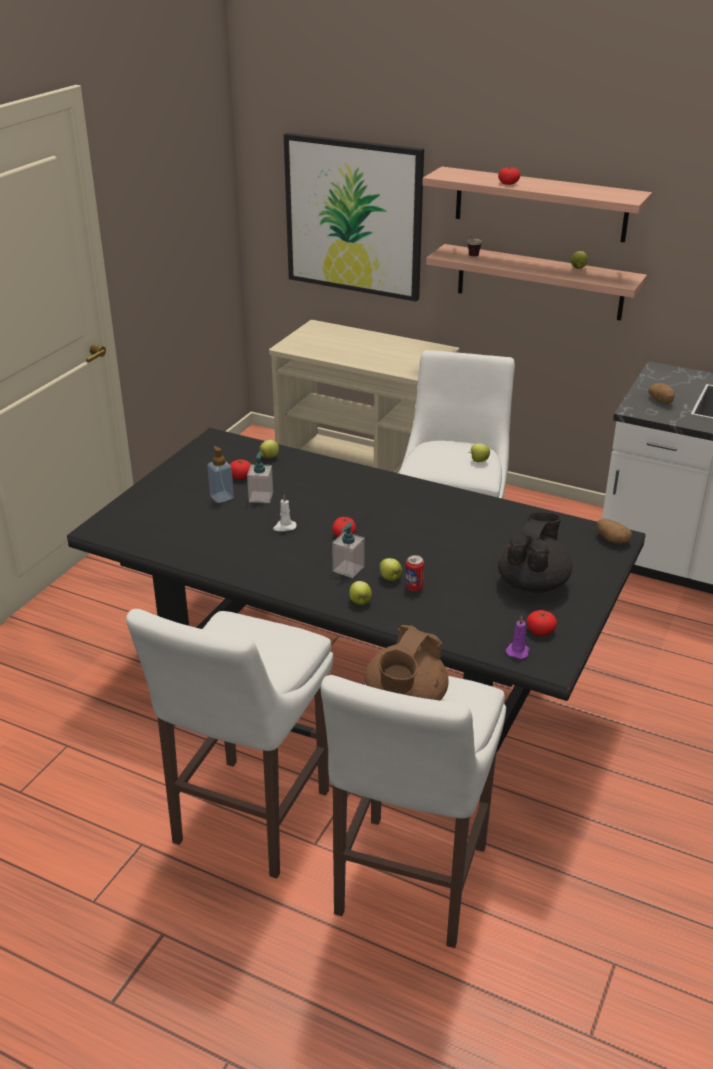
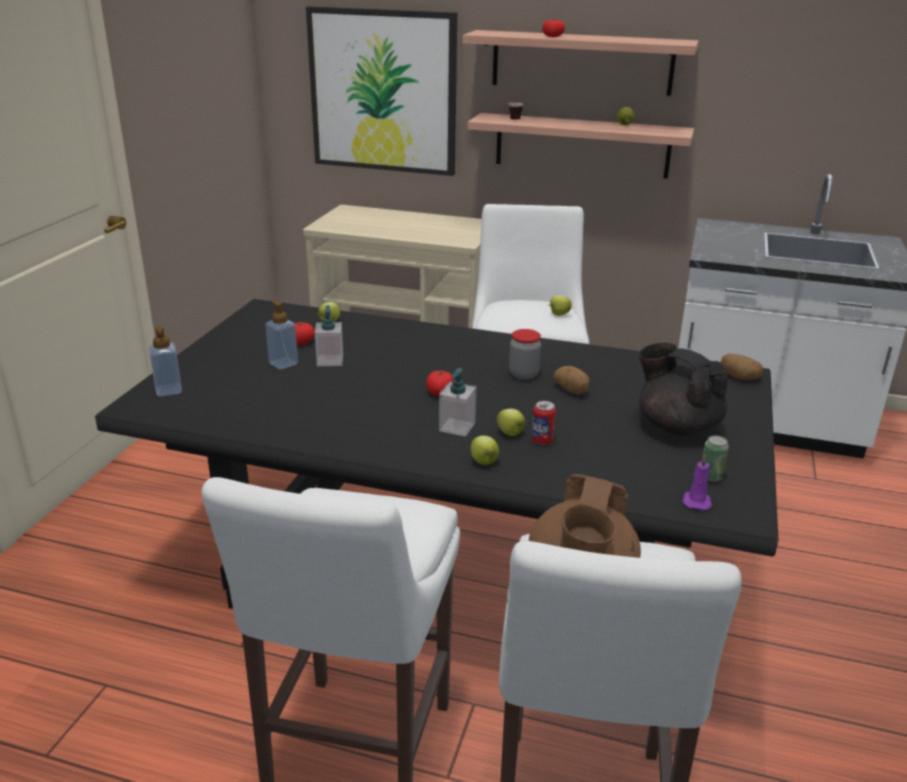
camera: 10 degrees left, 5 degrees down
white candle [273,494,297,532] -> none
black teapot [498,512,572,593] -> black teapot turned 60 degrees counterclockwise [639,343,728,436]
tomato [526,610,557,636] -> can [702,435,729,482]
potato [649,383,675,404] -> potato moved to [553,366,589,394]
none -> soap dispenser [149,326,182,396]
none -> jar [509,329,541,380]

